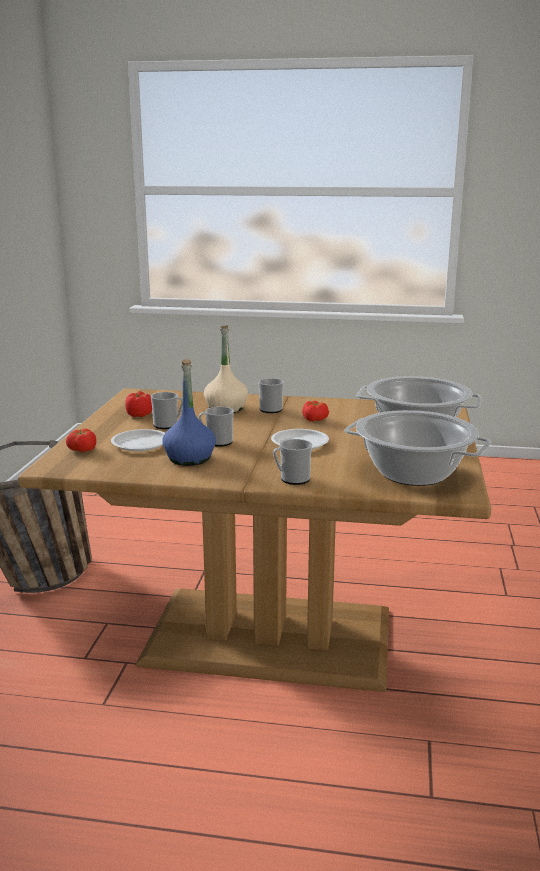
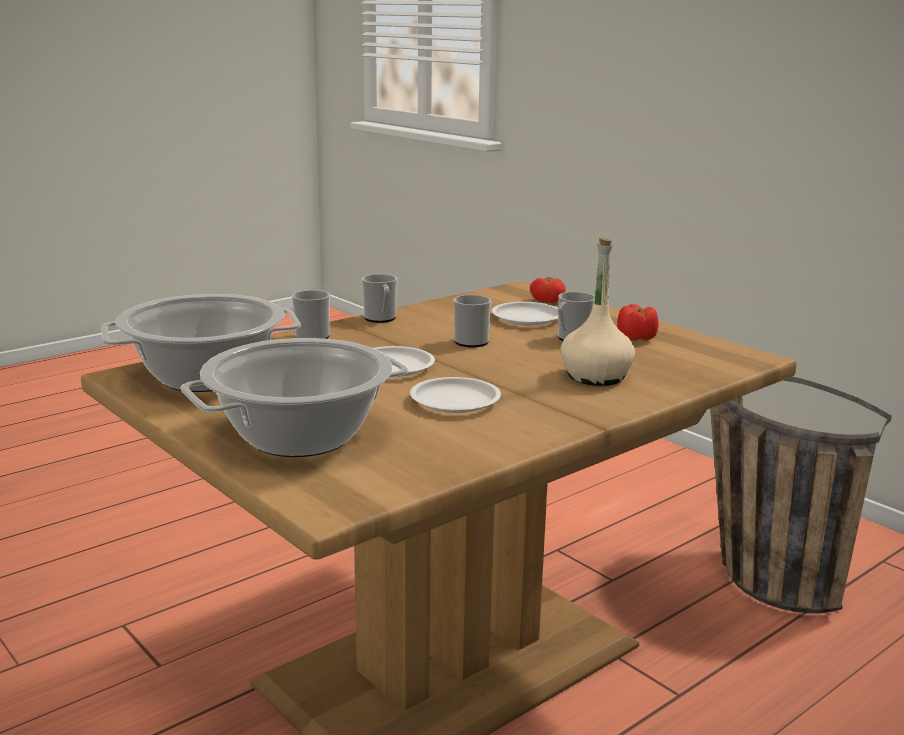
camera: 130 degrees right, 0 degrees up
blue bottle [162,359,216,466] -> none
mug [258,378,284,413] -> mug moved to [362,274,398,323]
tomato [302,401,329,422] -> white plate [410,377,501,413]

